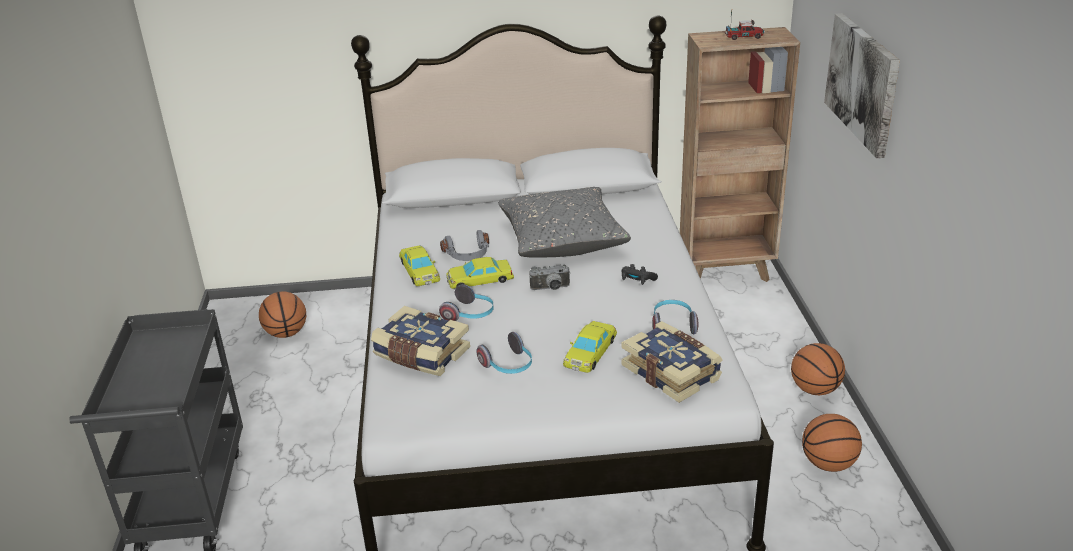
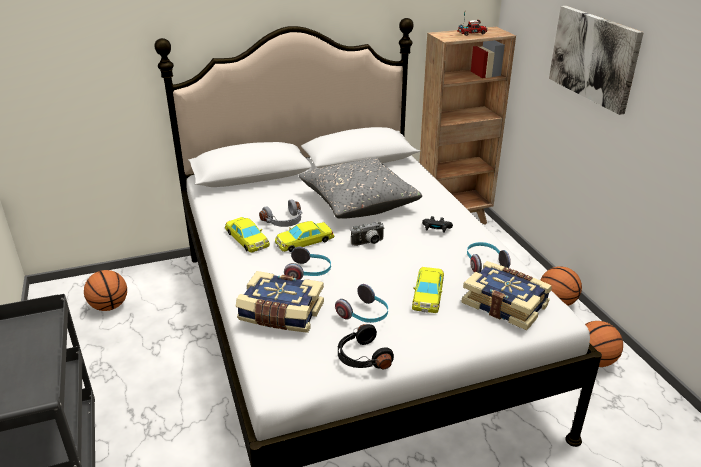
camera: 15 degrees left, 0 degrees up
none -> black headphones [338,324,394,369]

